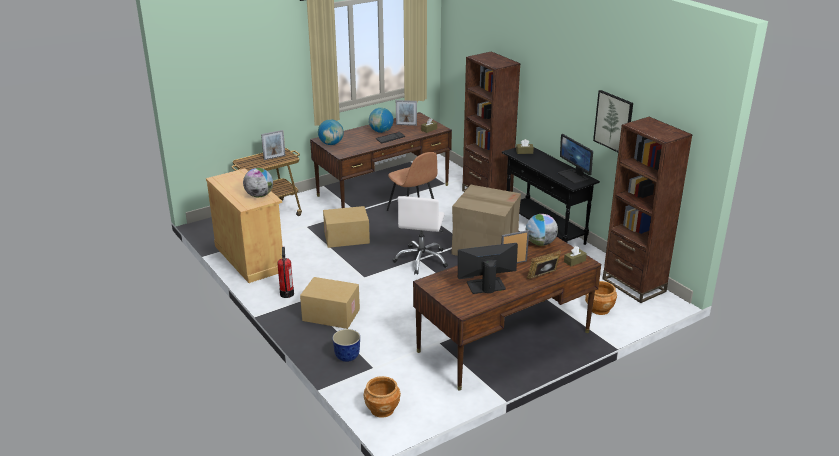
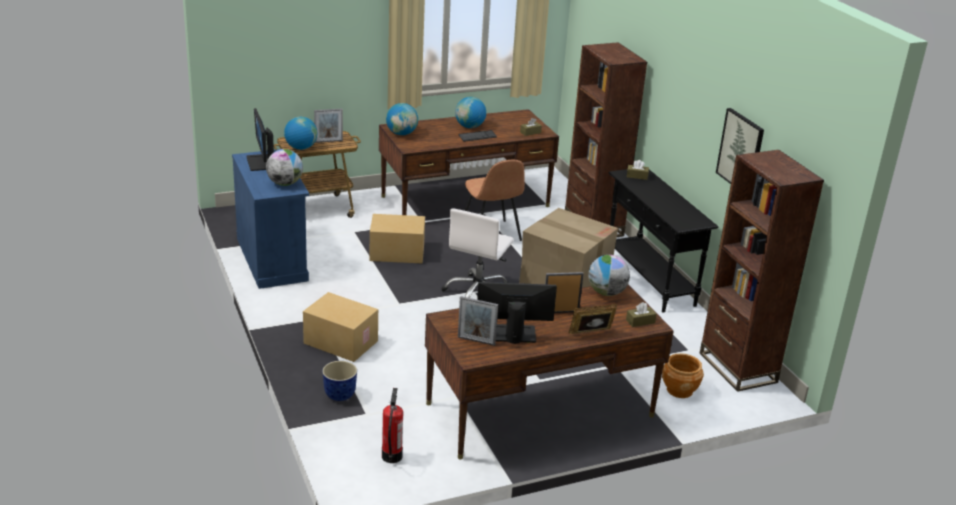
camera: 10 degrees right, 0 degrees up
beige cabinet [206,168,283,283] -> blue cabinet [232,149,309,289]
fire extinguisher [277,247,294,298] -> fire extinguisher moved to [382,388,403,463]
brown planter [363,376,401,418] -> none
picture frame [396,100,417,126] -> picture frame moved to [458,296,498,346]
monitor [558,134,593,184] -> monitor moved to [246,108,274,171]
none -> globe [284,117,317,150]

